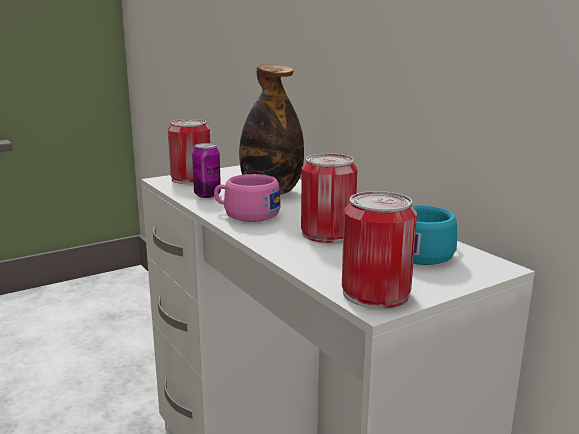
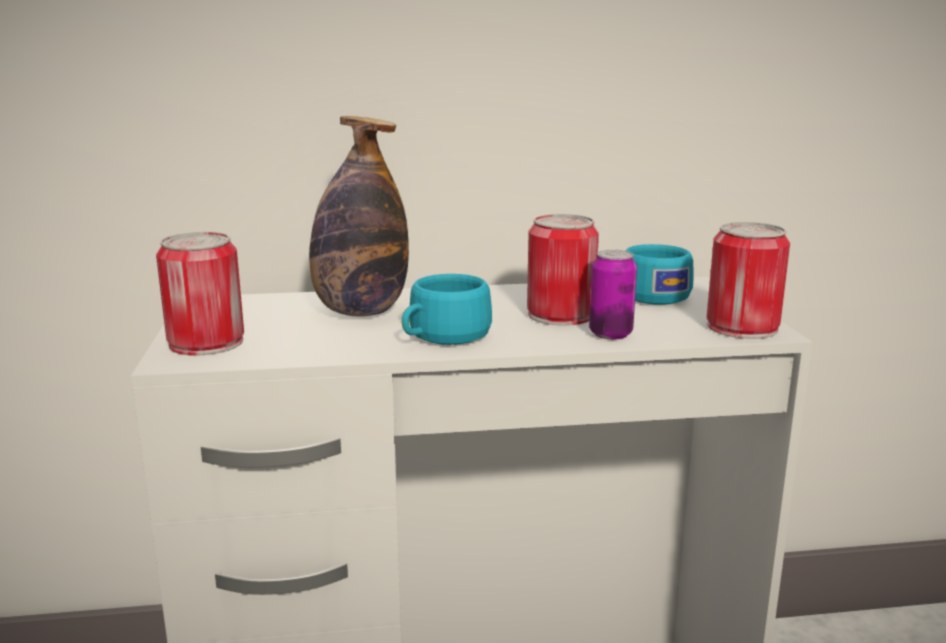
camera: 65 degrees left, 0 degrees up
can [192,143,221,198] -> can moved to [589,250,637,340]
pink cup [214,174,281,222] -> turquoise cup [402,274,492,345]

